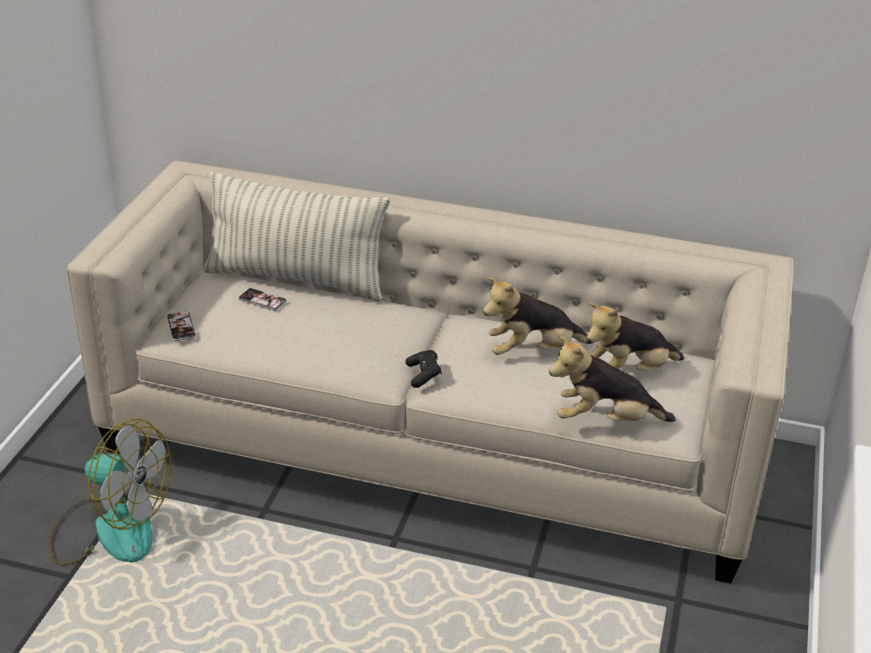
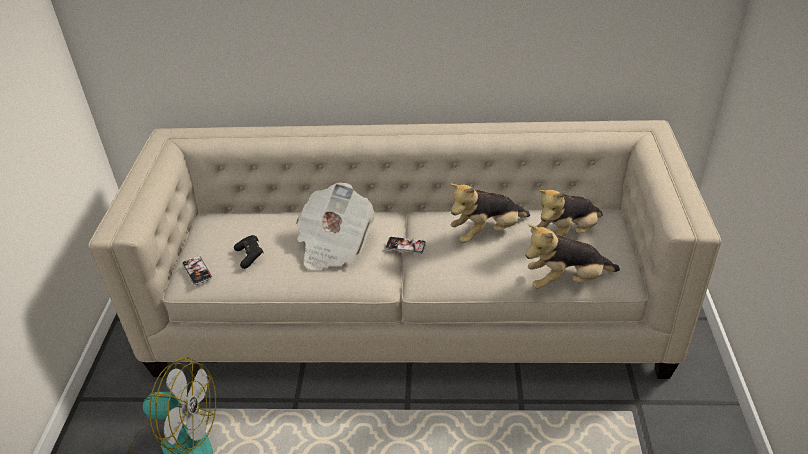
camera: 10 degrees left, 5 degrees up
pillow [203,171,390,301] -> none
phone [238,288,287,311] -> phone moved to [385,237,426,254]
black game controller [405,350,442,388] -> black game controller moved to [234,235,264,269]
none -> newspaper [296,183,375,270]

